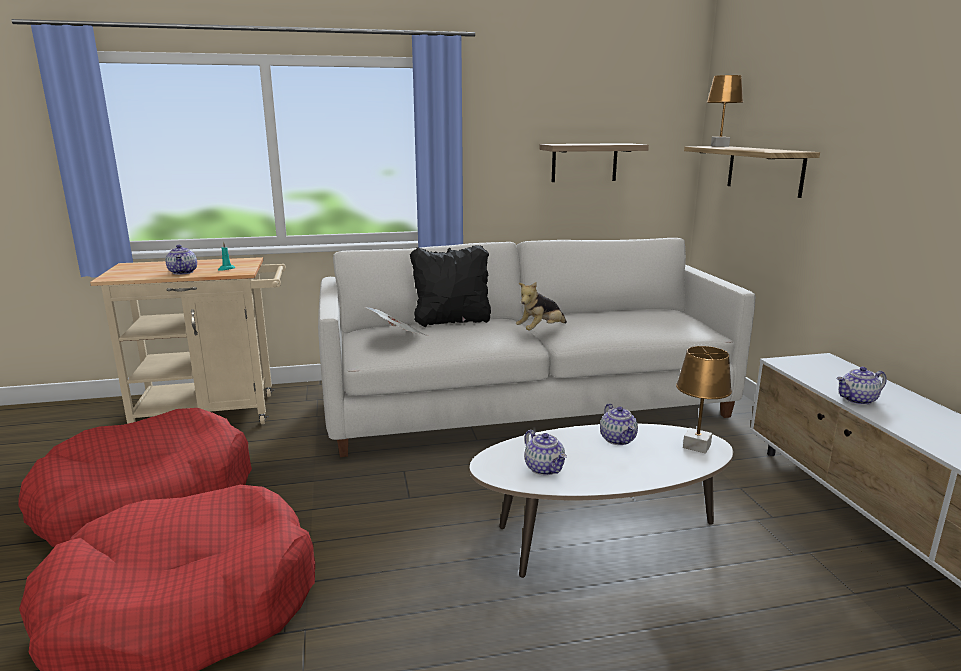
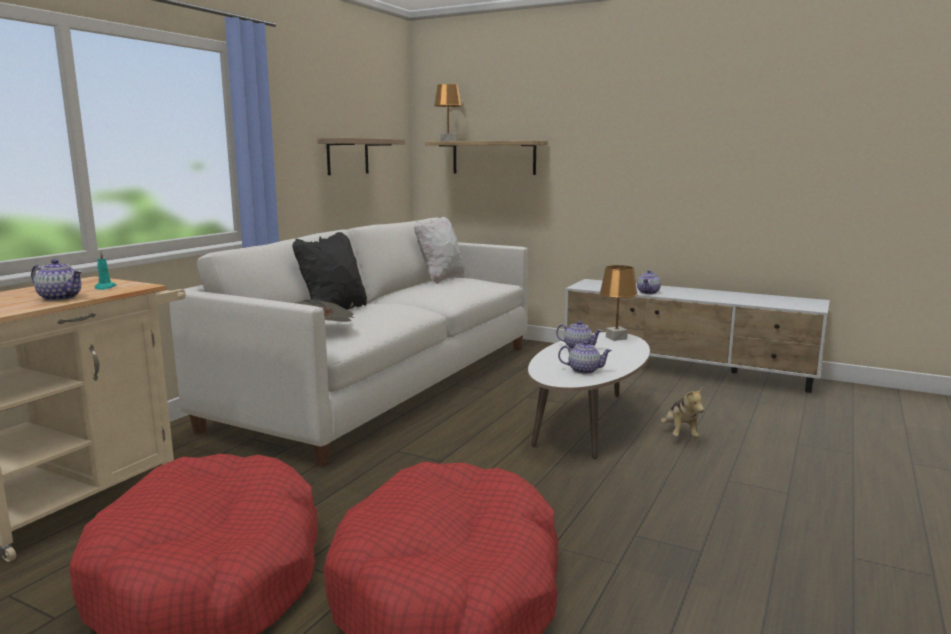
camera: 50 degrees left, 5 degrees down
plush toy [516,282,567,330] -> plush toy moved to [661,386,704,438]
none -> white pillow [414,217,465,284]

